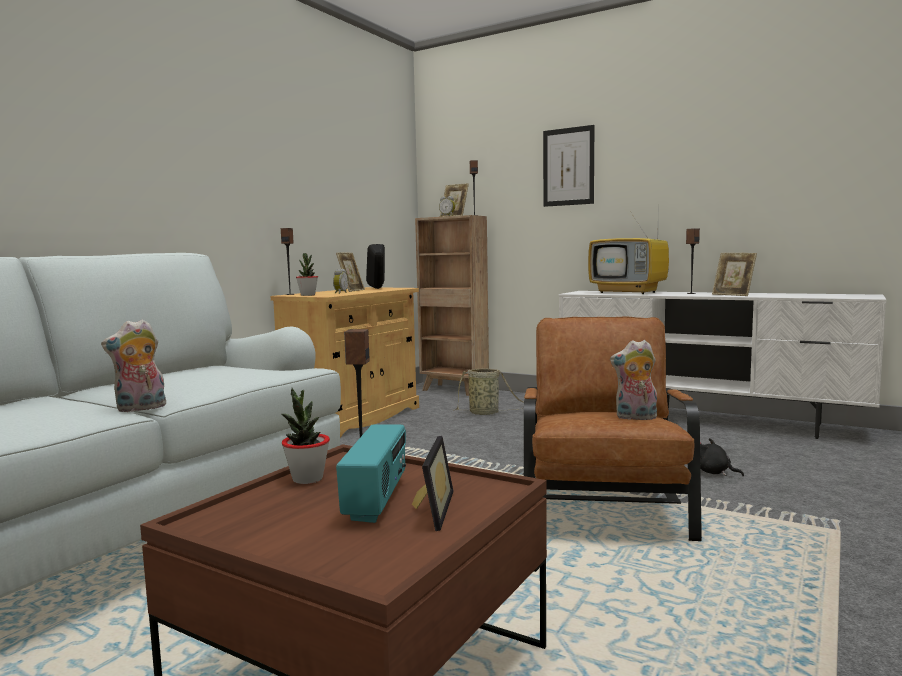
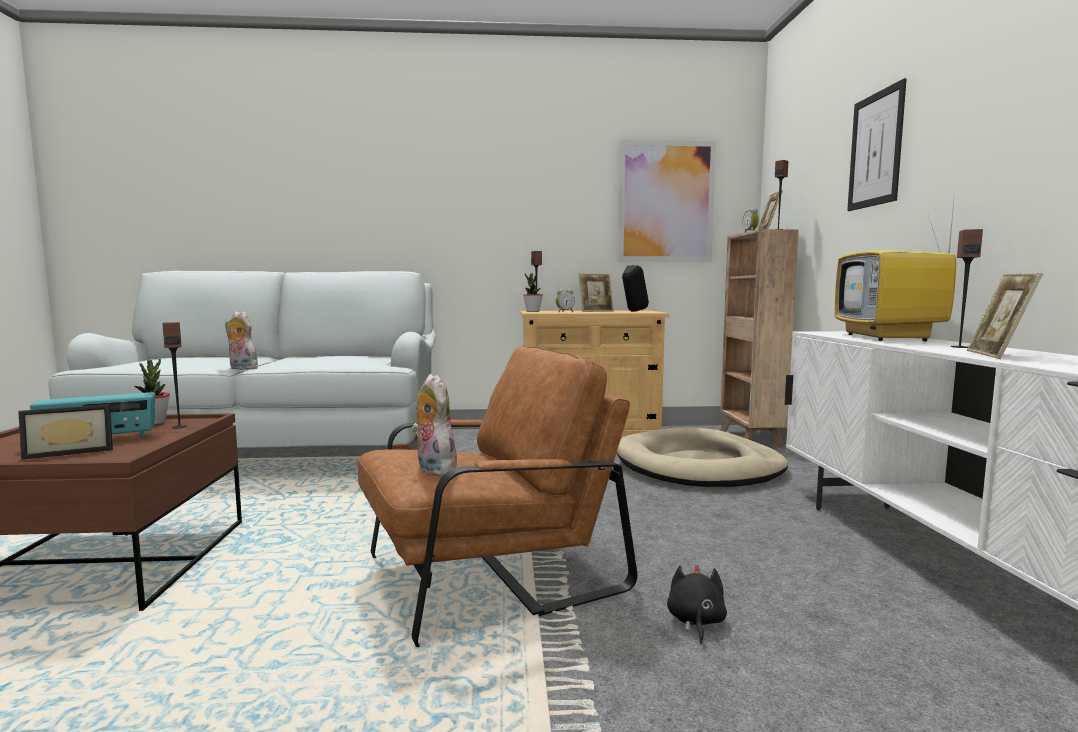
camera: 55 degrees right, 0 degrees up
basket [455,368,524,415] -> beige dog bed [617,428,788,487]
none -> picture [618,140,716,262]

